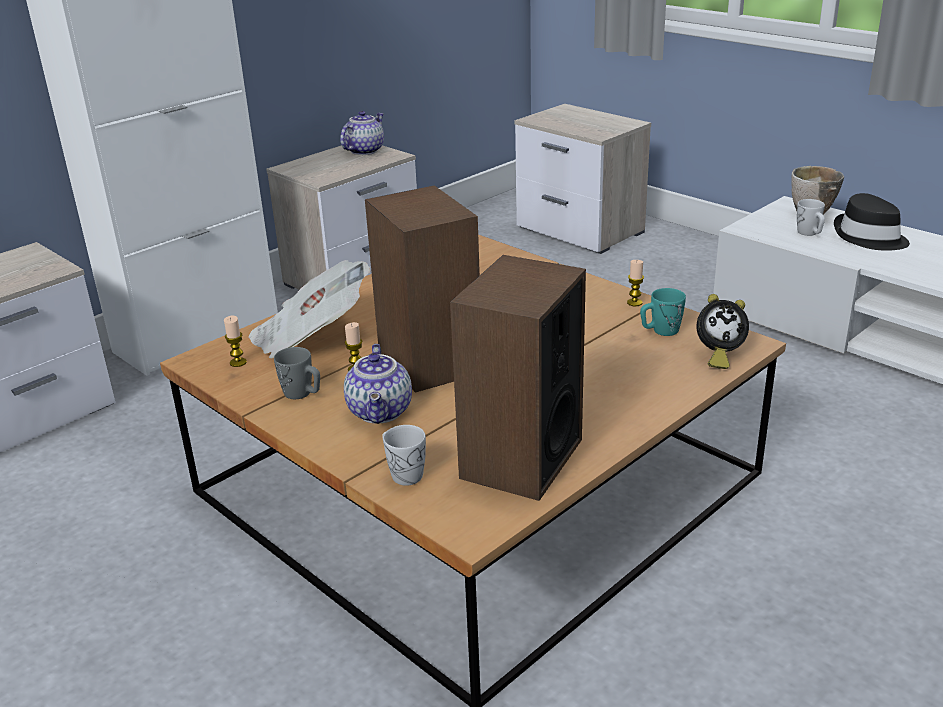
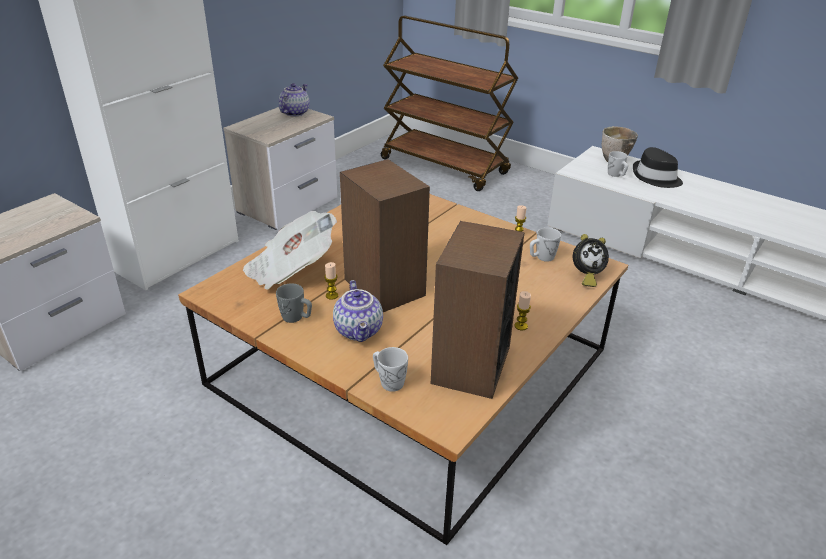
camera: 10 degrees left, 5 degrees up
candle [224,316,247,367] -> candle moved to [514,291,531,330]
nightstand [515,104,651,254] -> brown cart [381,16,518,191]
turquoise mug [640,288,686,336] -> white mug [530,227,561,262]

